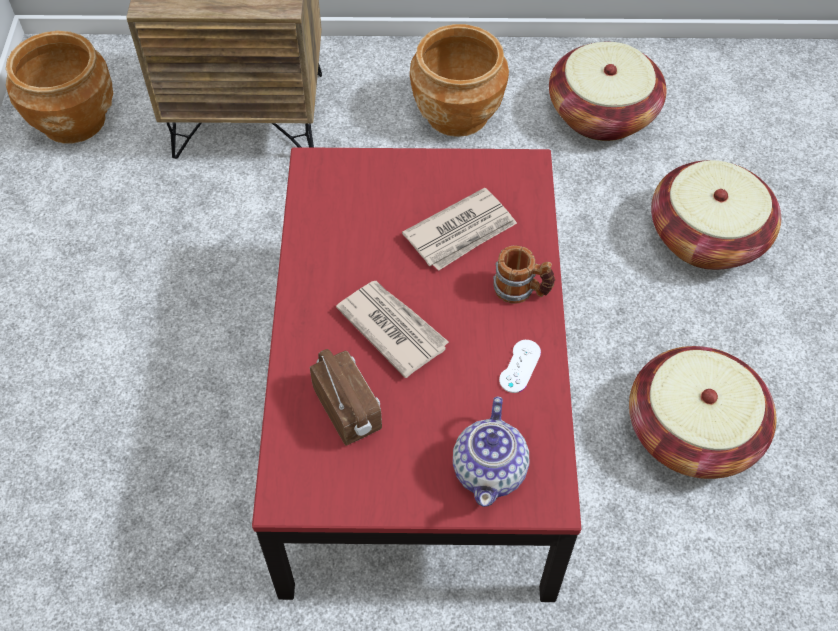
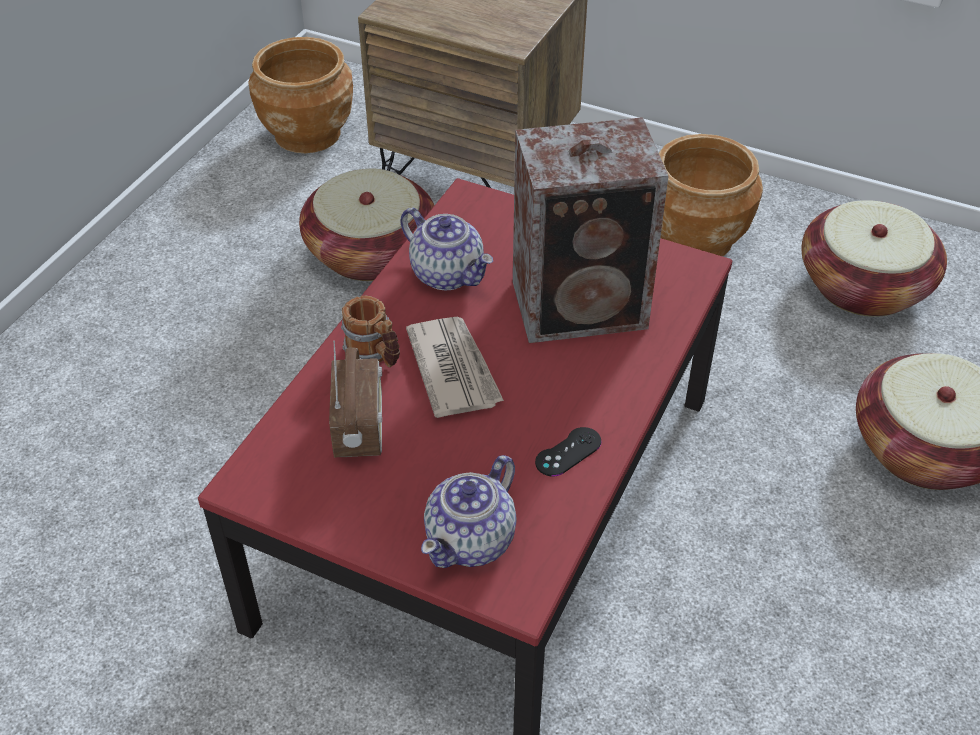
camera: 25 degrees right, 10 degrees down
newspaper [402,188,517,271] -> speaker [513,117,669,343]
mug [493,246,555,304] -> mug moved to [341,296,400,367]
white game controller [499,340,541,393] -> black game controller [535,427,601,476]
basket [629,346,776,479] -> basket moved to [299,169,434,281]
none -> teapot [400,208,493,290]

